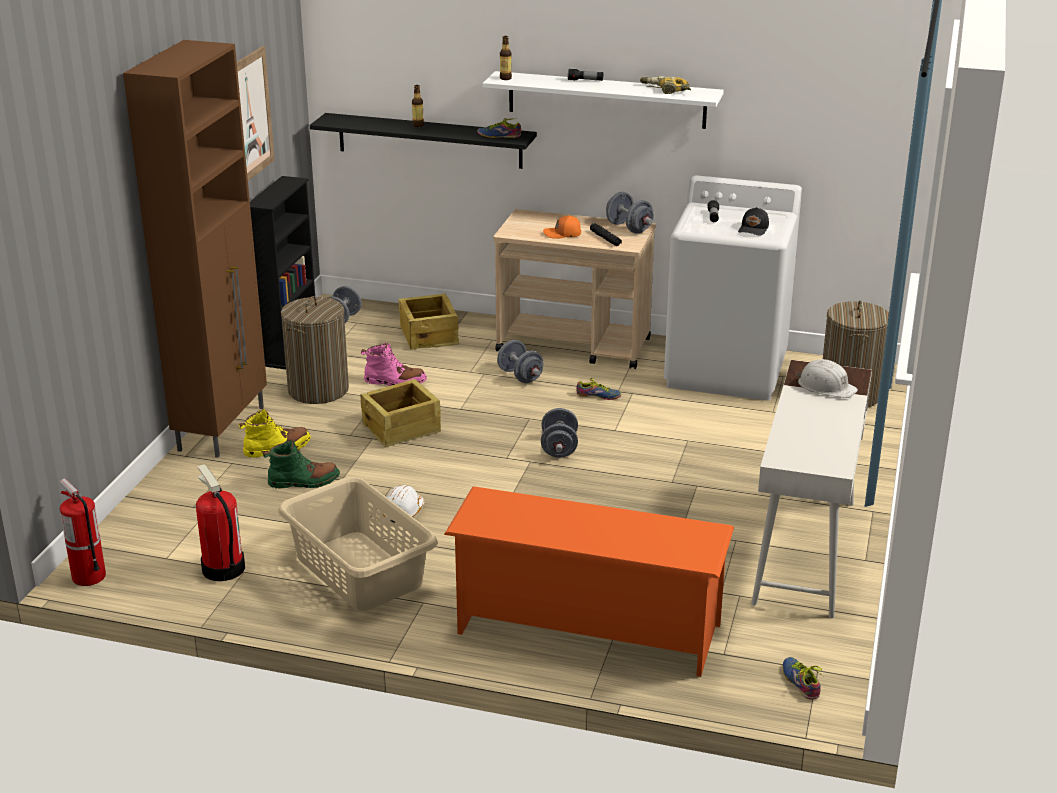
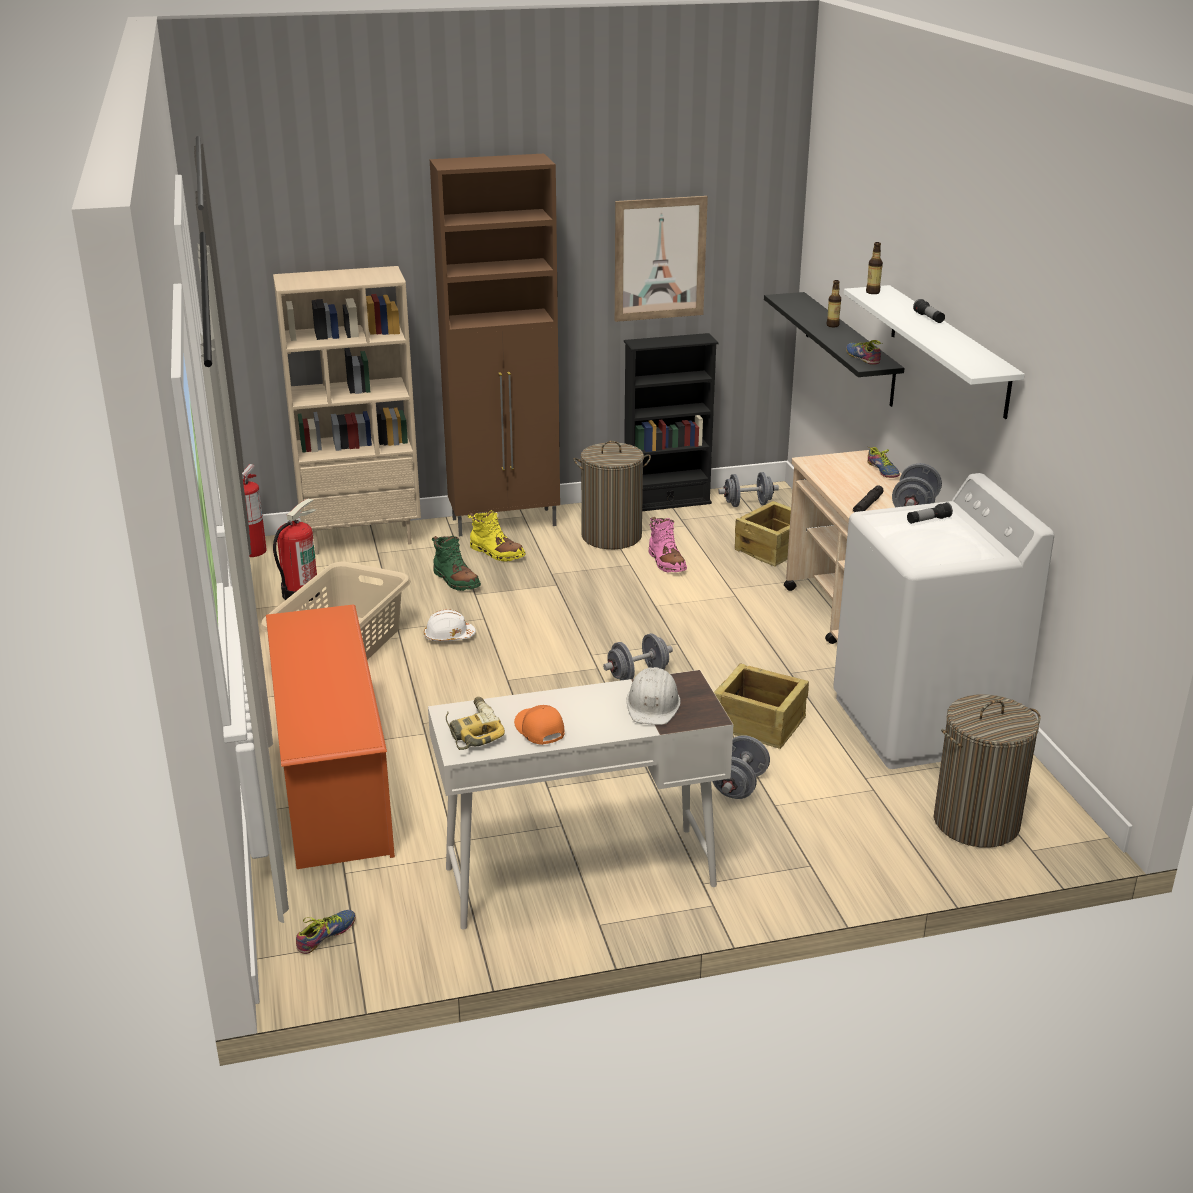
camera: 60 degrees right, 0 degrees up
crate [360,379,441,448] -> crate moved to [714,664,809,749]
grey dumbbell [497,340,544,383] -> grey dumbbell moved to [712,735,770,799]
orange cap [543,215,581,239] -> orange cap moved to [514,705,565,745]
shoe [576,378,621,400] -> shoe moved to [867,446,900,478]
power drill [640,76,691,94] -> power drill moved to [446,697,505,750]
black cap [738,207,769,236] -> none
none -> beige bookcase [273,266,421,555]

